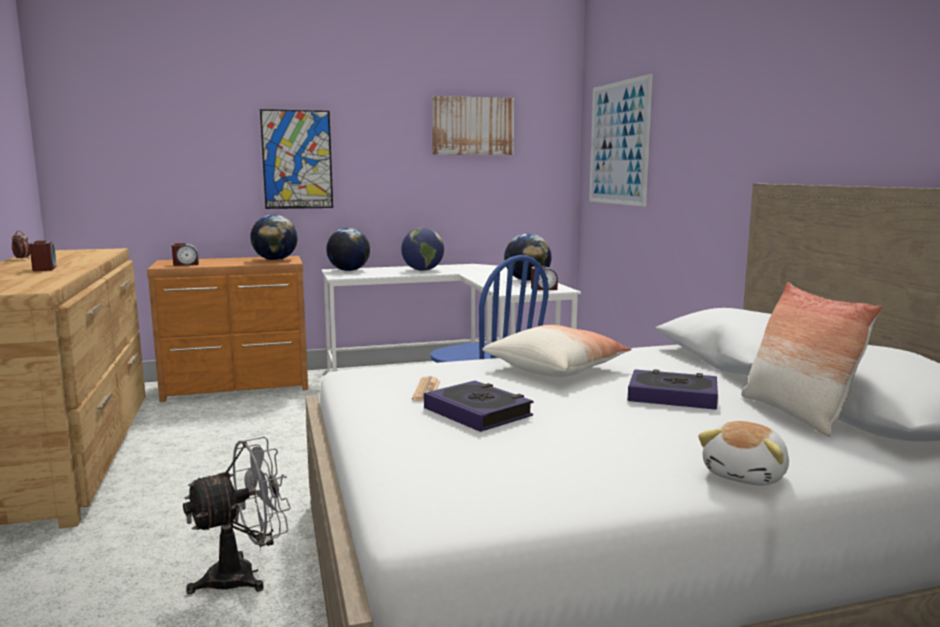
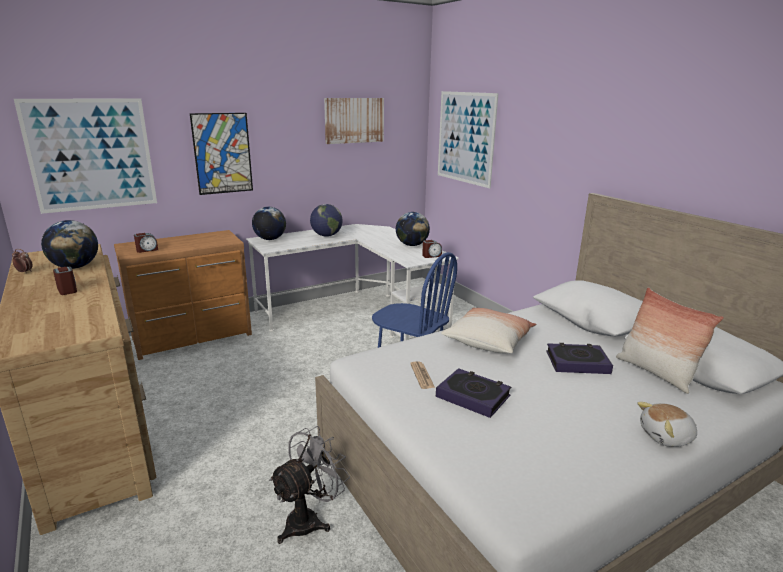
camera: 15 degrees left, 10 degrees up
globe [250,215,298,260] -> globe moved to [41,220,98,269]
plush toy [698,421,789,486] -> plush toy turned 60 degrees clockwise [637,402,697,447]
none -> picture [14,99,157,214]

